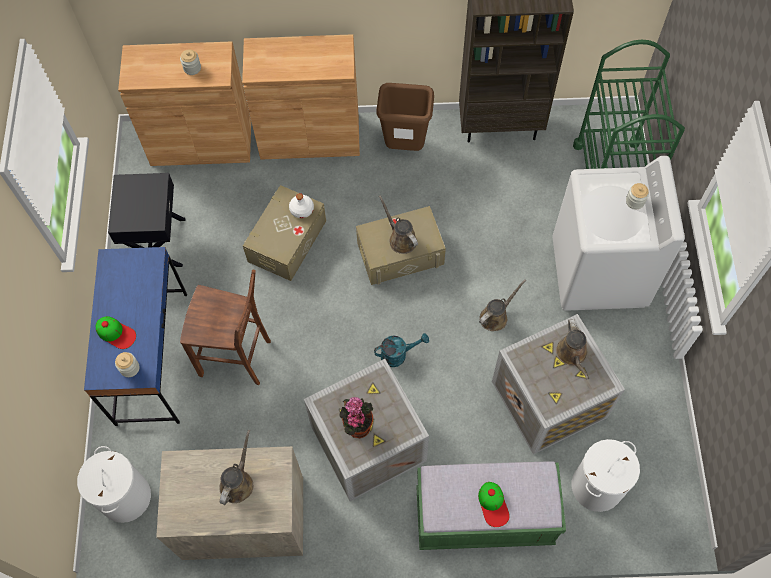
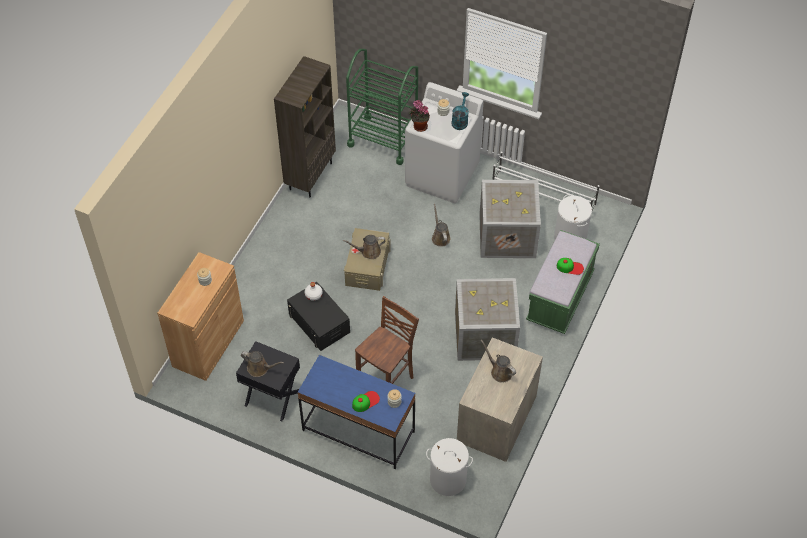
camera: 65 degrees left, 10 degrees down
brown cabinet [242,34,360,160] -> none
beige storage box [243,185,326,281] -> black storage box [287,282,350,351]
potted plant [339,397,373,438] -> potted plant moved to [409,100,430,132]
turquoise watering can [374,333,429,367] -> turquoise watering can moved to [451,92,469,130]
brown trash can [376,83,434,151] -> none
brown watering can [556,319,588,379] -> brown watering can moved to [241,351,284,377]
none -> white shoe rack [492,152,600,207]

